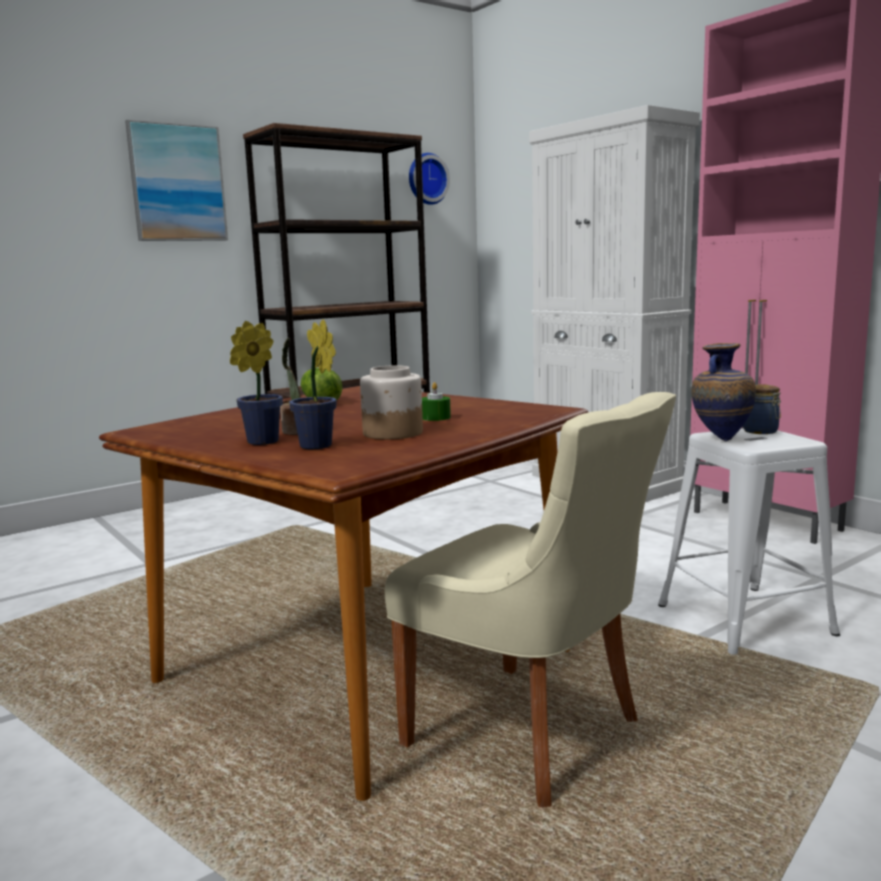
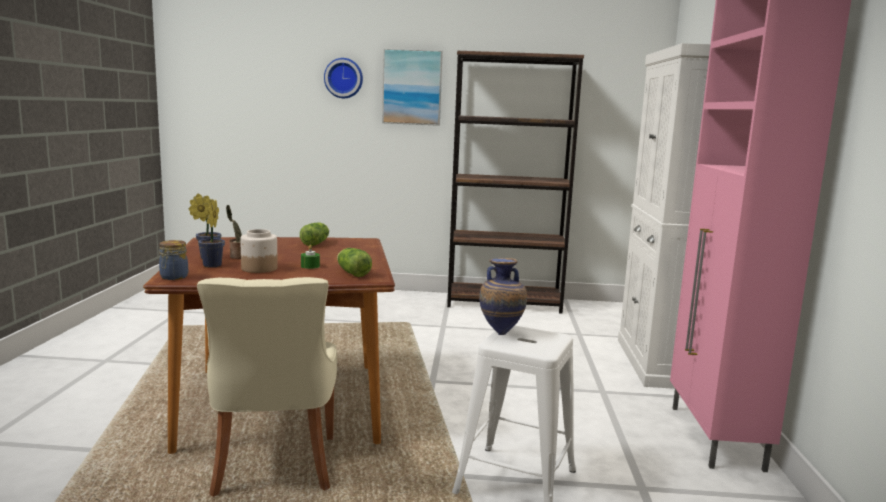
camera: 40 degrees right, 0 degrees up
wall clock [409,153,450,205] -> wall clock moved to [324,58,363,98]
jar [743,384,781,434] -> jar moved to [159,240,188,280]
none -> lettuce [337,248,372,277]

